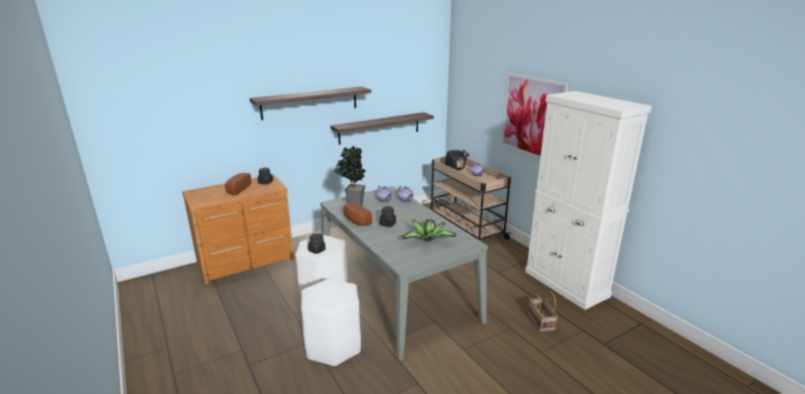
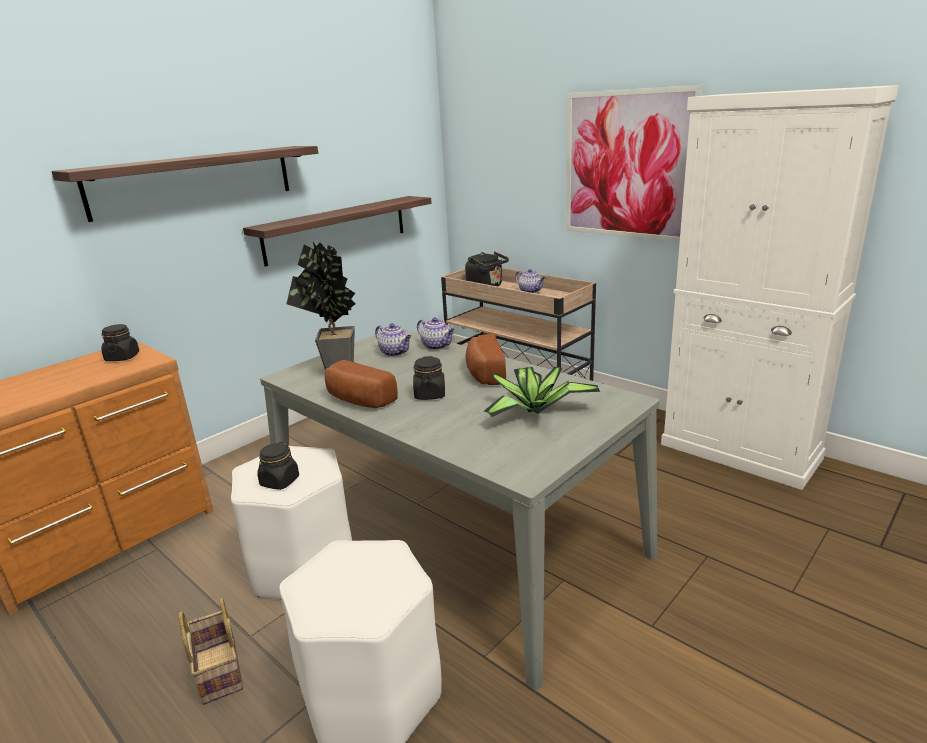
camera: 15 degrees left, 0 degrees up
bread [225,173,251,195] -> bread moved to [466,334,506,385]
basket [528,292,558,332] -> basket moved to [179,598,243,705]

